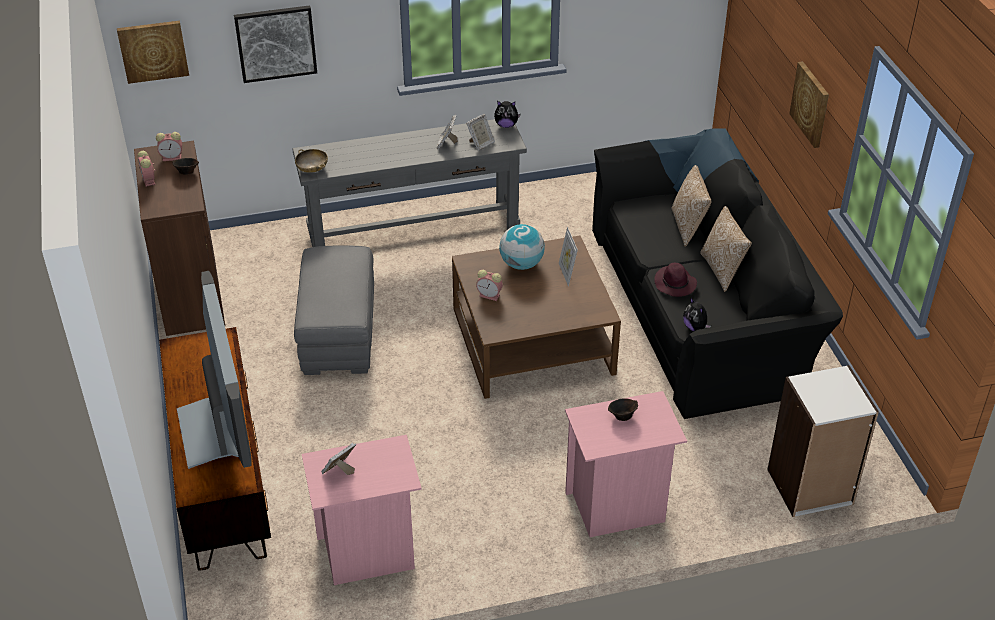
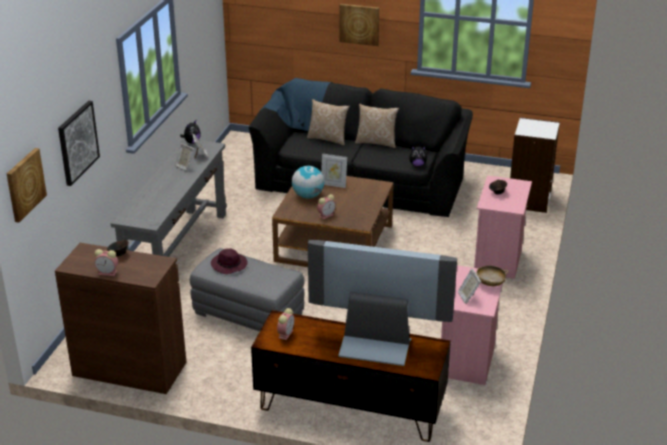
camera: 60 degrees left, 10 degrees down
alarm clock [156,132,182,161] -> alarm clock moved to [277,308,294,340]
beige bowl [295,149,328,173] -> beige bowl moved to [476,266,509,286]
purple hat [654,263,697,297] -> purple hat moved to [211,248,248,274]

